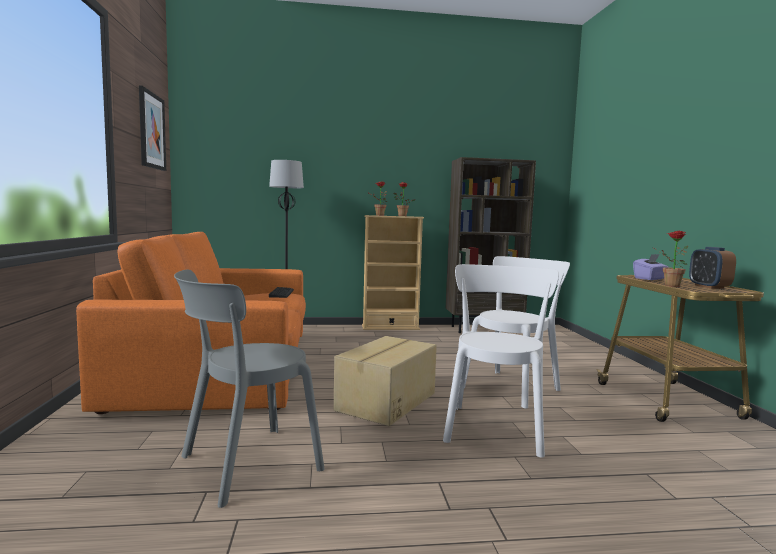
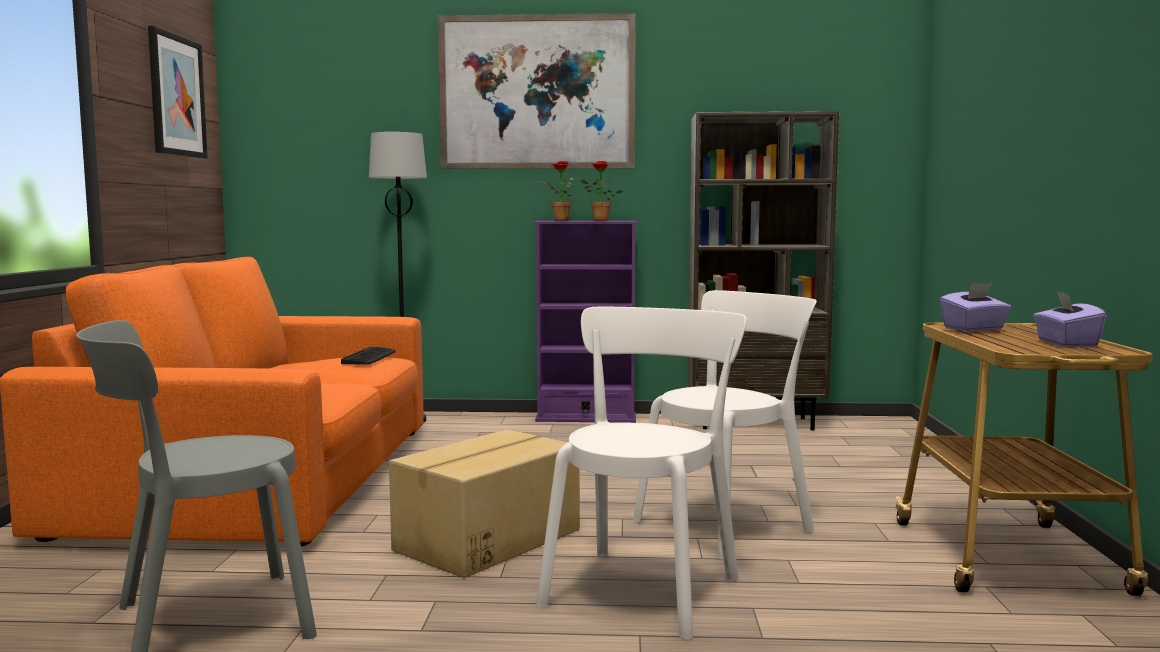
camera: 10 degrees right, 0 degrees up
beige bookcase [362,215,424,330] -> purple bookcase [534,221,637,423]
potted plant [654,231,688,287] -> none
alarm clock [689,247,736,289] -> purple tissue box [1033,291,1107,347]
none -> picture [438,13,636,169]

